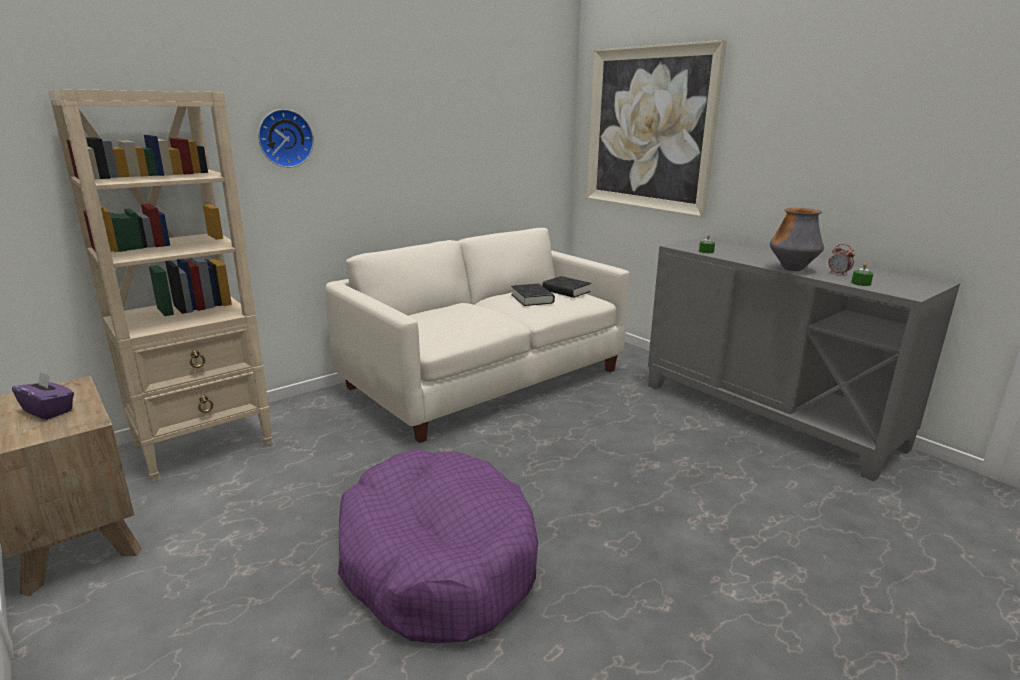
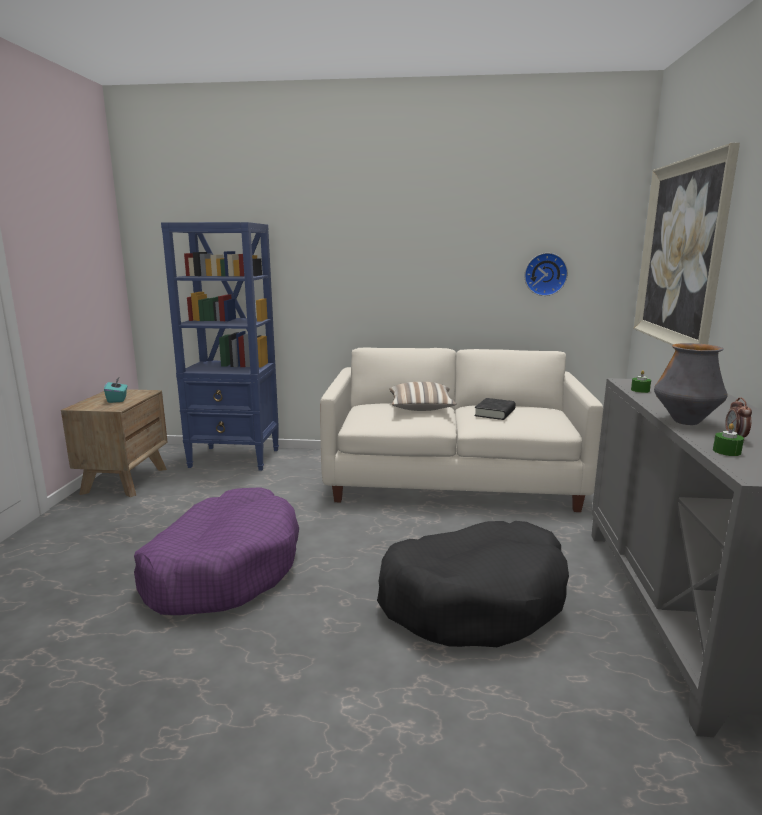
camera: 45 degrees right, 5 degrees down
purple tissue box [12,371,74,420] -> turquoise tissue box [104,378,127,403]
beige bookcase [48,89,272,482] -> blue bookcase [161,222,279,471]
wall clock [258,109,314,168] -> wall clock moved to [524,253,568,296]
black book [542,276,591,298] -> none
none -> black dog bed [377,521,569,647]
none -> pillow [389,382,456,411]

